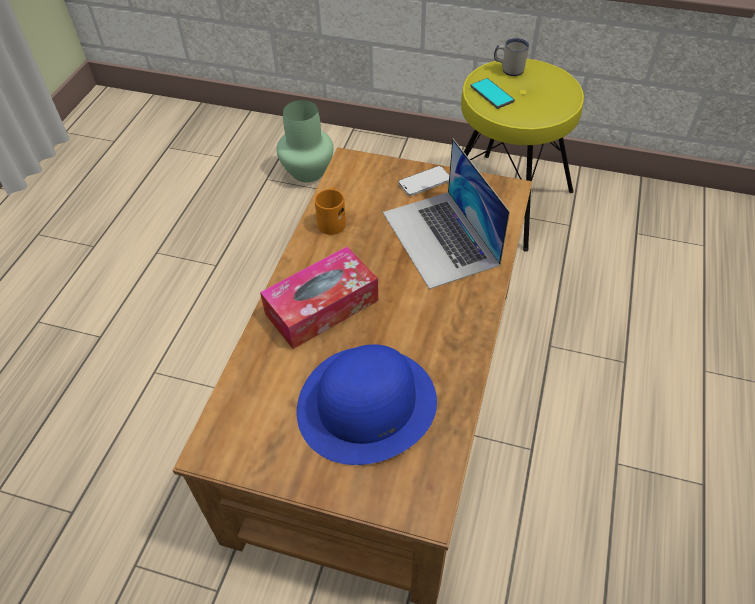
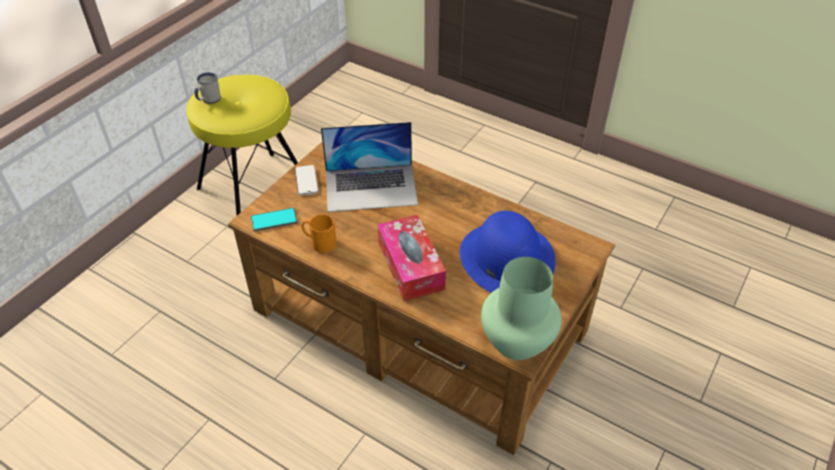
camera: 75 degrees left, 5 degrees down
green vase [277,100,334,182] -> green vase moved to [481,257,562,360]
phone [470,78,515,109] -> phone moved to [251,208,298,231]

